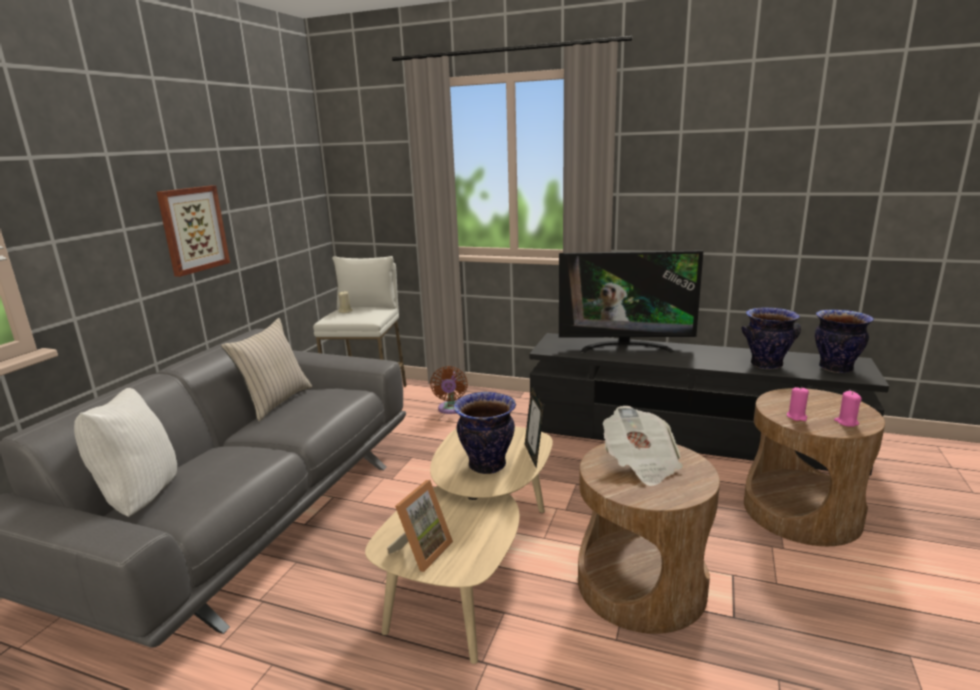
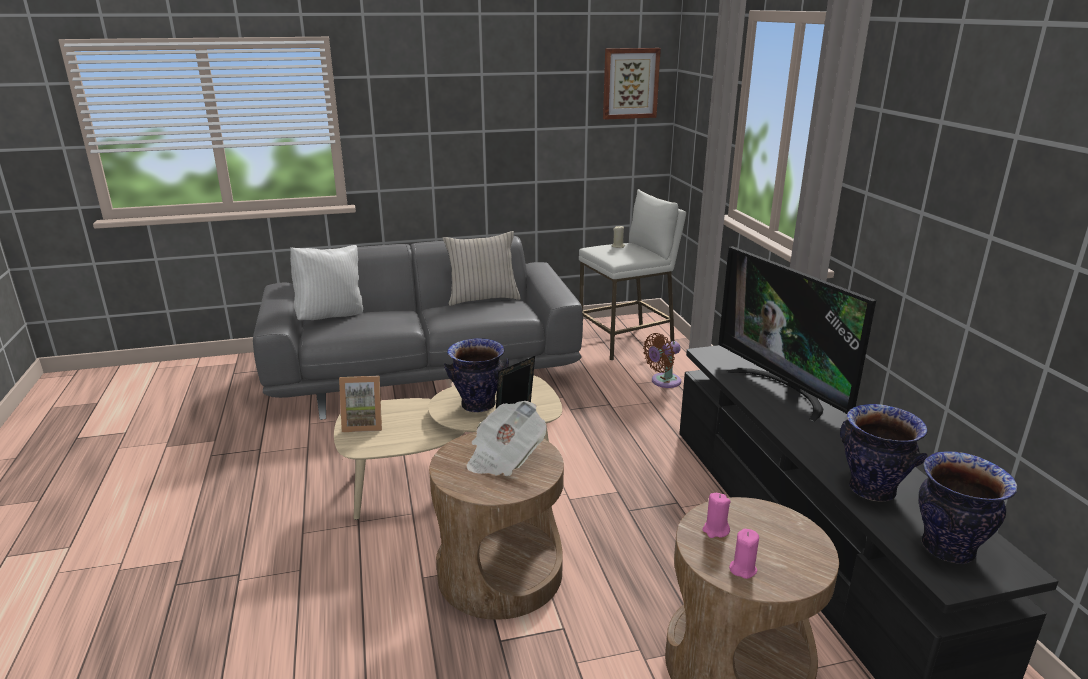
camera: 55 degrees right, 5 degrees up
picture [157,185,230,277] -> picture moved to [603,48,661,120]

